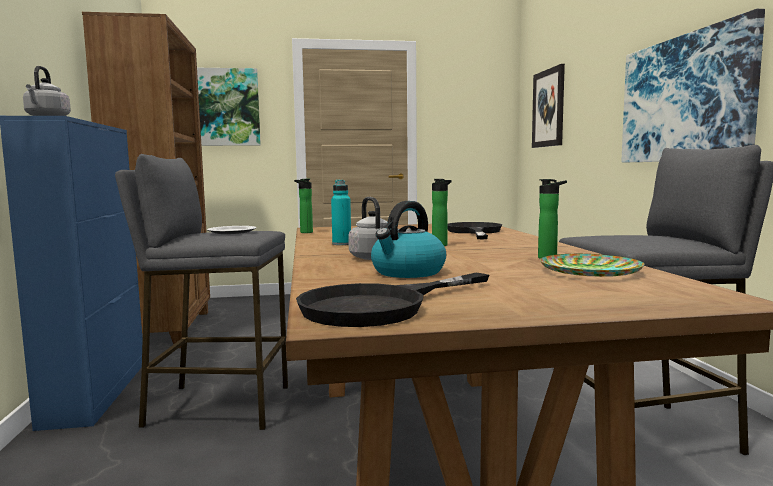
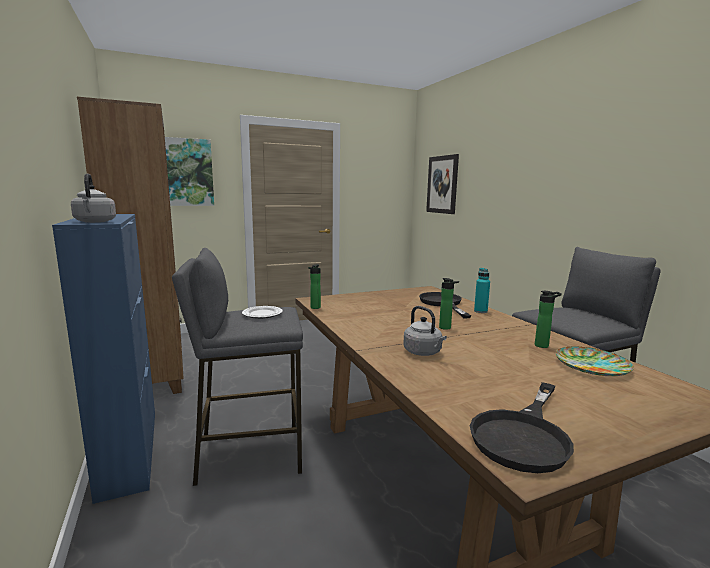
camera: 15 degrees left, 5 degrees up
turquoise bottle [331,180,351,245] -> turquoise bottle moved to [474,268,490,313]
kettle [371,201,446,278] -> none
picture [621,9,765,162] -> none

